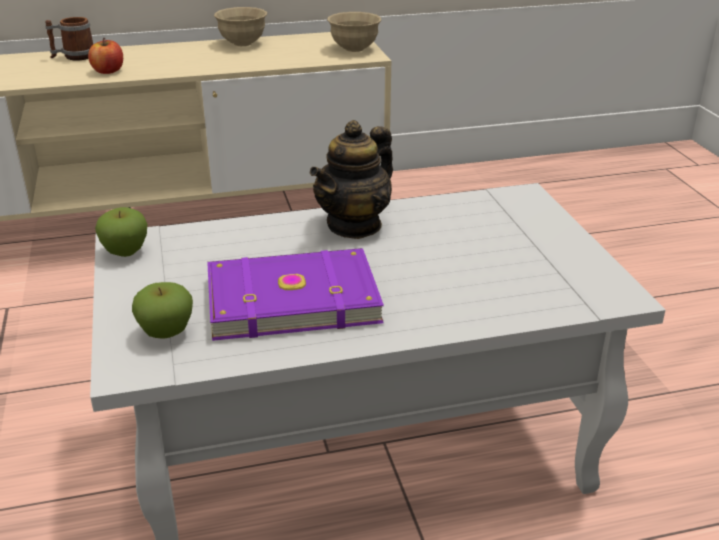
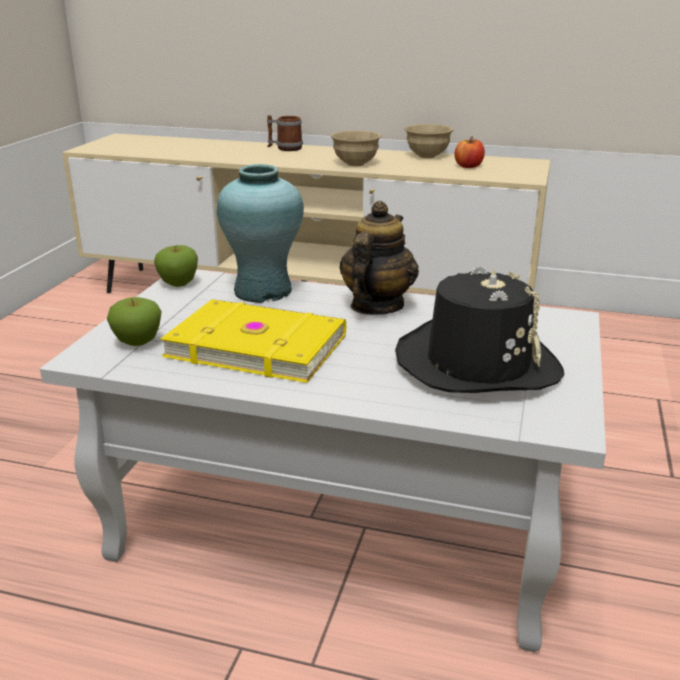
camera: 30 degrees right, 5 degrees down
apple [88,38,123,74] -> apple moved to [454,137,485,168]
purple book [207,248,384,341] -> yellow book [160,299,346,383]
teapot [310,120,393,239] -> teapot turned 135 degrees clockwise [339,201,419,315]
beige bowl [327,12,381,52] -> beige bowl moved to [331,130,382,166]
none -> turquoise vase [217,164,304,303]
none -> black hat [395,266,565,393]

